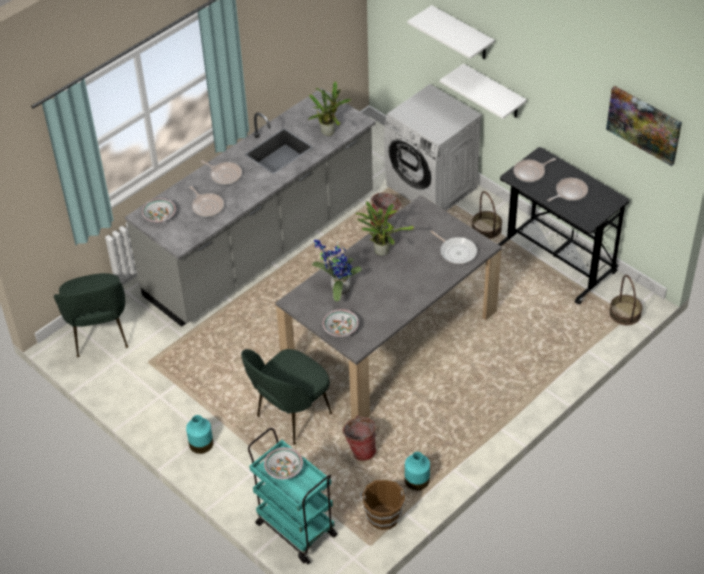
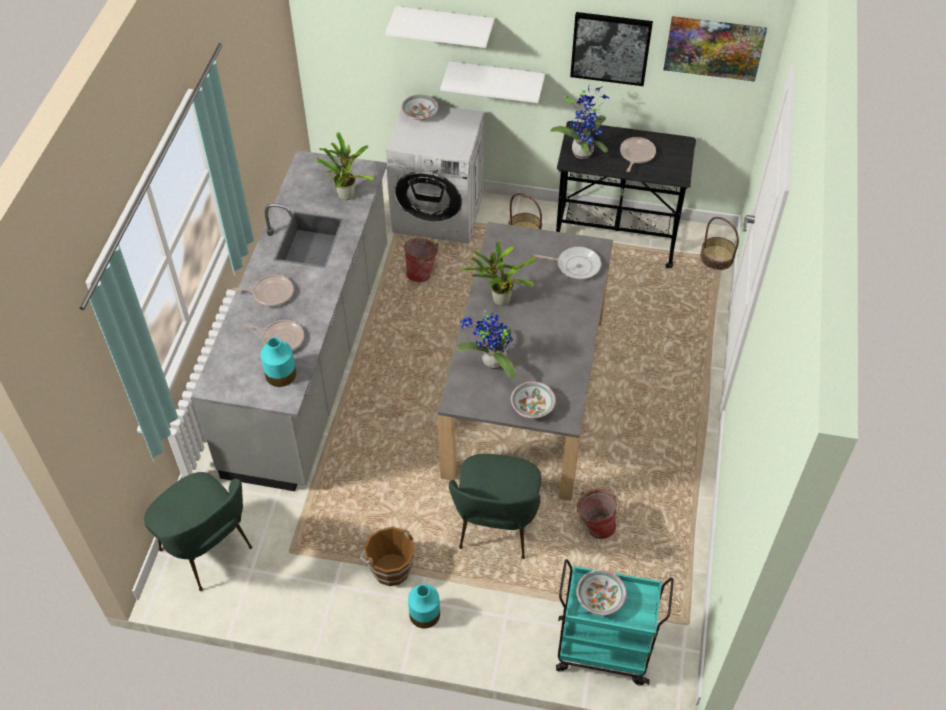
camera: 35 degrees left, 5 degrees up
bowl [142,198,176,223] -> bowl moved to [401,95,439,120]
brown bucket [360,480,406,530] -> brown bucket moved to [360,526,415,586]
turquoise vase [405,452,430,490] -> turquoise vase moved to [260,337,297,387]
frying pan [514,158,556,182] -> potted plant [550,84,609,159]
none -> picture [570,12,653,86]

